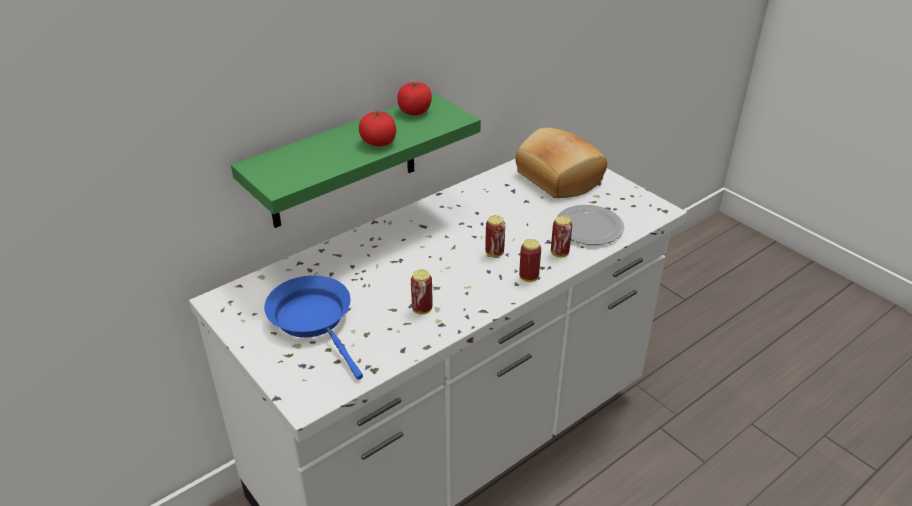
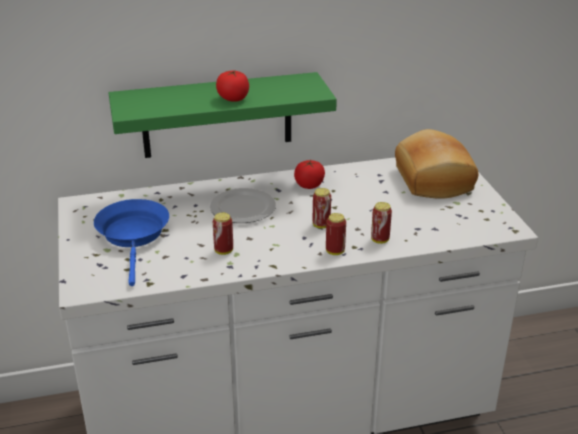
camera: 25 degrees right, 5 degrees down
tomato [397,82,432,115] -> tomato moved to [294,160,325,189]
plate [557,205,624,245] -> plate moved to [210,188,276,223]

